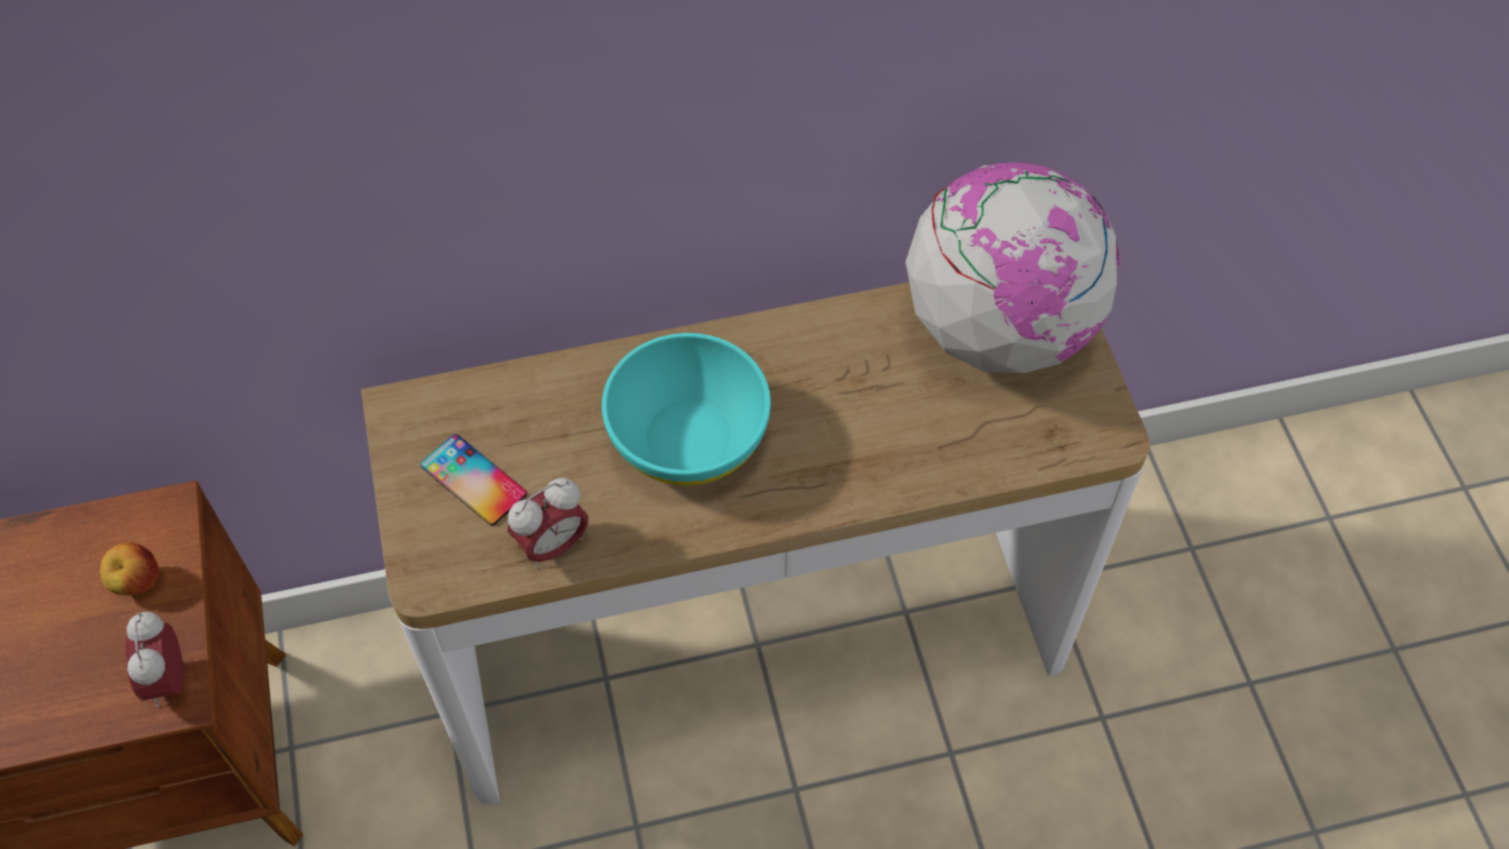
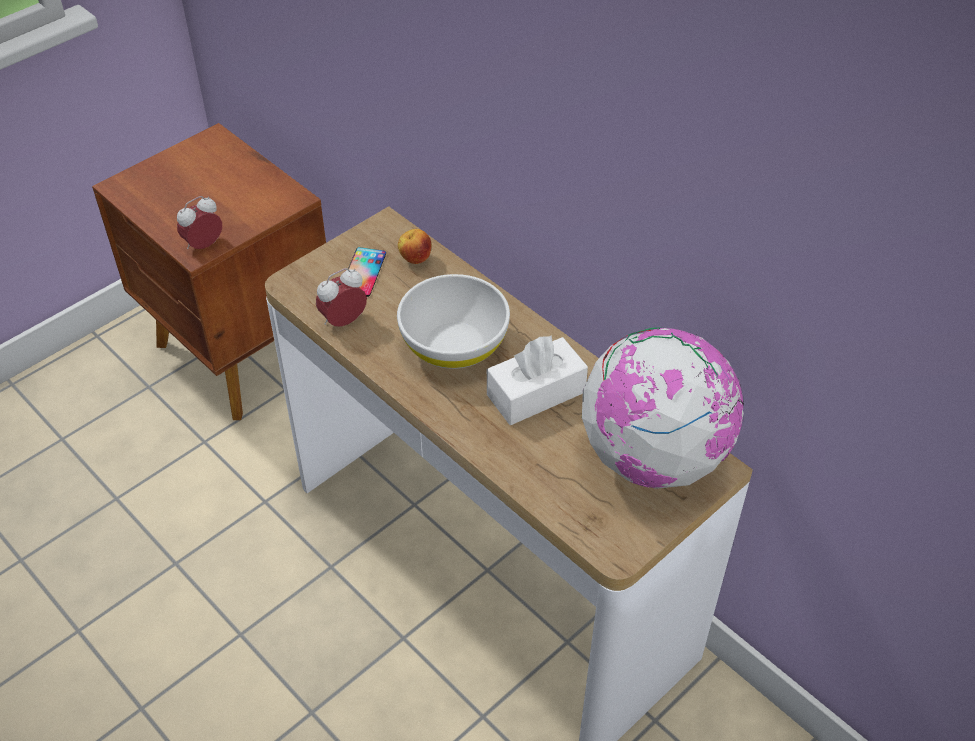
camera: 60 degrees right, 10 degrees down
apple [100,542,159,596] -> apple moved to [398,229,432,264]
alarm clock [508,478,589,569] -> alarm clock turned 120 degrees clockwise [316,268,367,327]
turquoise bowl [602,333,771,486] -> white bowl [397,274,510,369]
none -> white tissue box [487,335,588,425]

